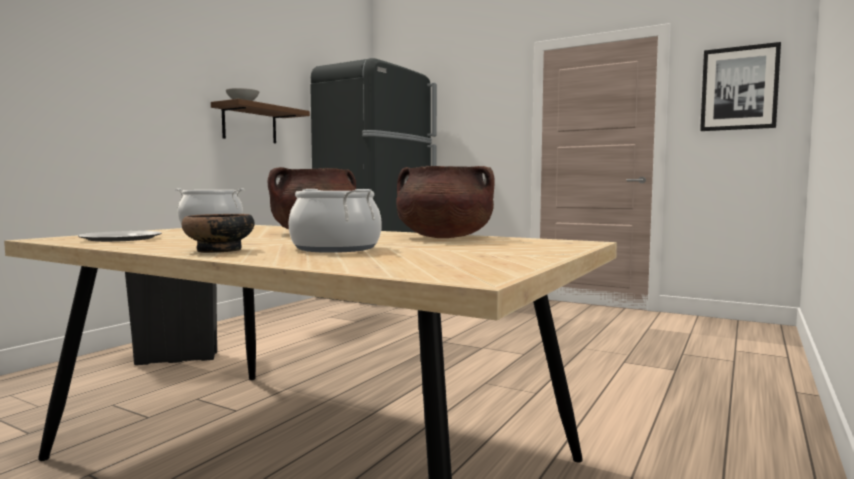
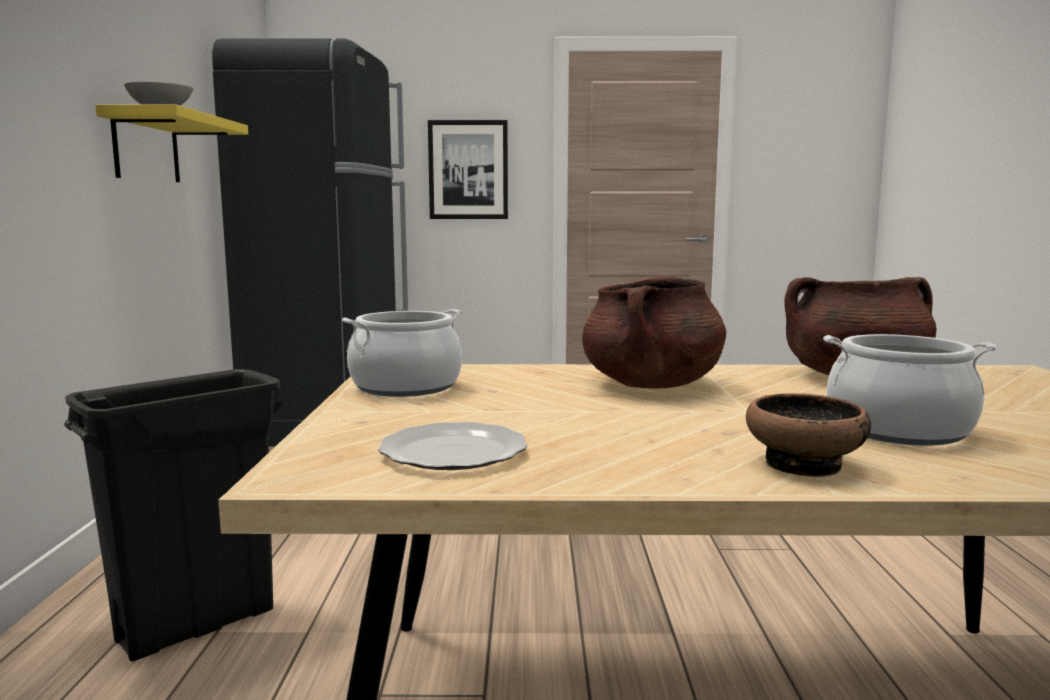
camera: 30 degrees left, 5 degrees up
brown shelf [211,99,310,143] -> yellow shelf [96,104,248,182]
picture [700,42,781,131] -> picture moved to [428,120,508,219]

